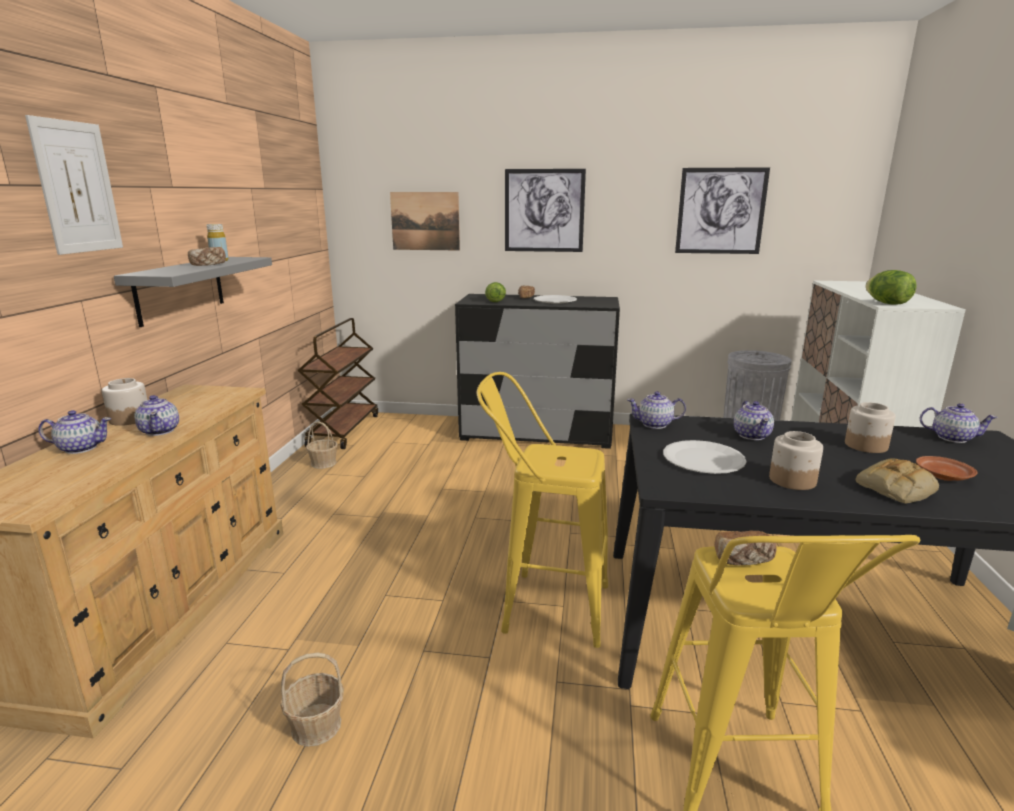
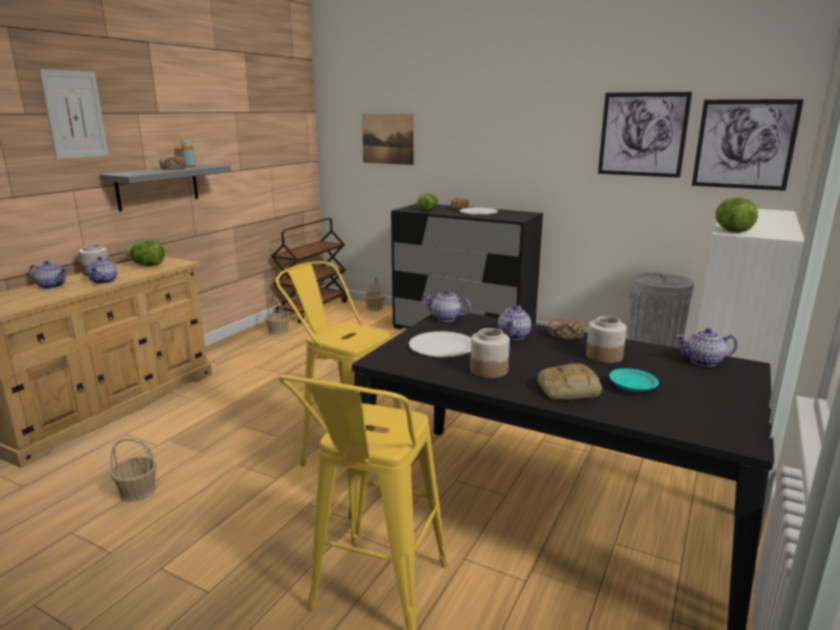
camera: 20 degrees right, 0 degrees up
picture [505,169,586,252] -> picture moved to [692,99,804,191]
bread [714,530,777,565] -> bread moved to [549,319,584,339]
brown plate [916,456,977,481] -> turquoise plate [609,368,659,392]
teapot [920,403,998,443] -> teapot turned 135 degrees clockwise [676,328,737,367]
none -> lettuce [126,240,165,266]
none -> basket [363,277,385,311]

